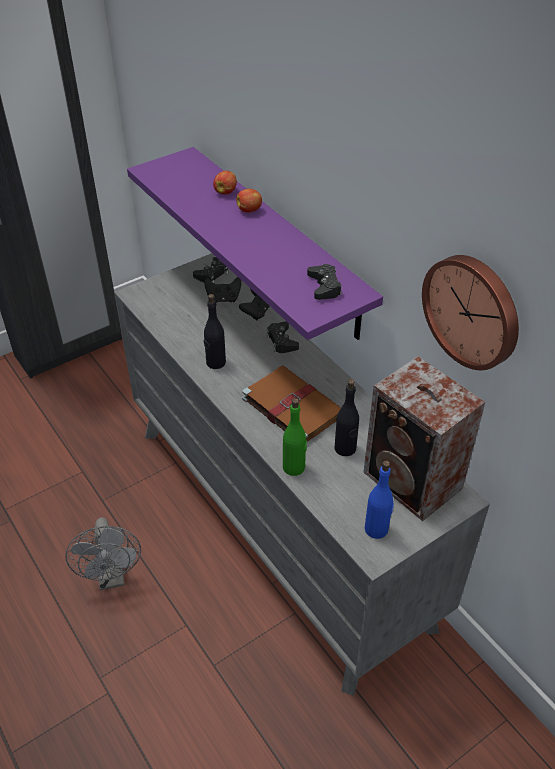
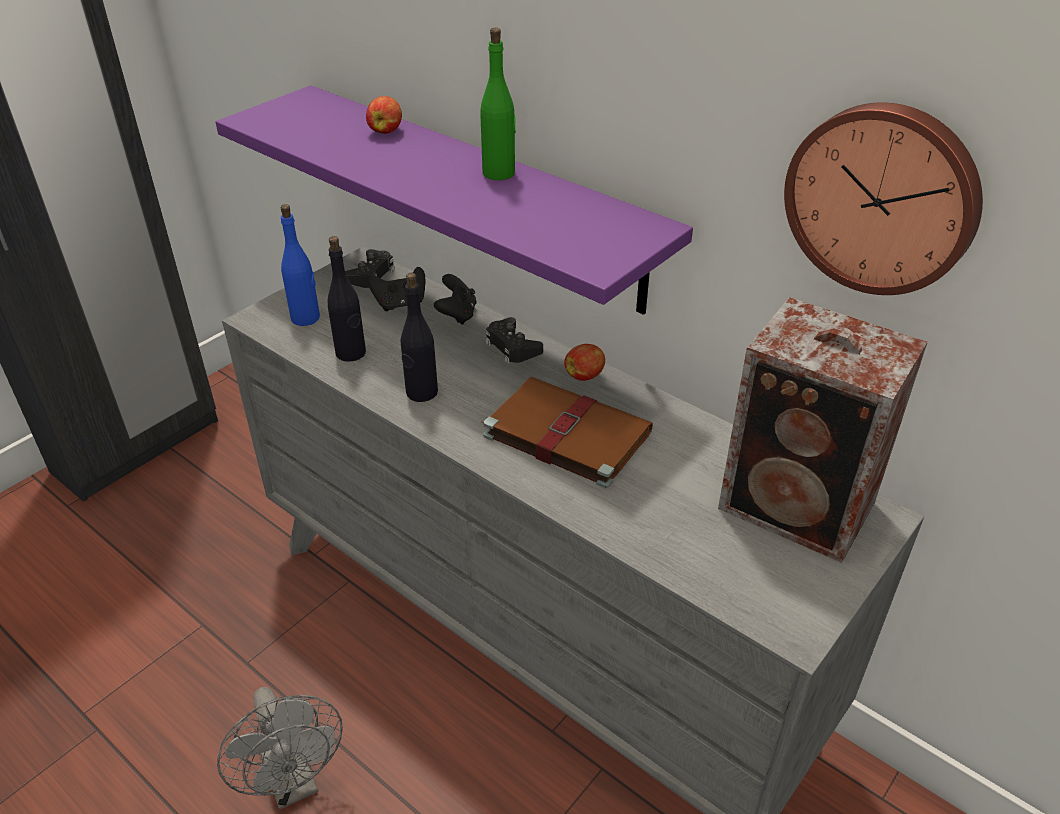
camera: 15 degrees left, 5 degrees down
apple [236,189,262,213] -> apple moved to [564,344,605,381]
green bottle [283,398,307,476] -> green bottle moved to [480,28,516,180]
black game controller [307,264,342,300] -> none
black bottle [334,379,359,456] -> black bottle moved to [328,236,366,362]
blue bottle [365,460,394,539] -> blue bottle moved to [280,204,320,326]

